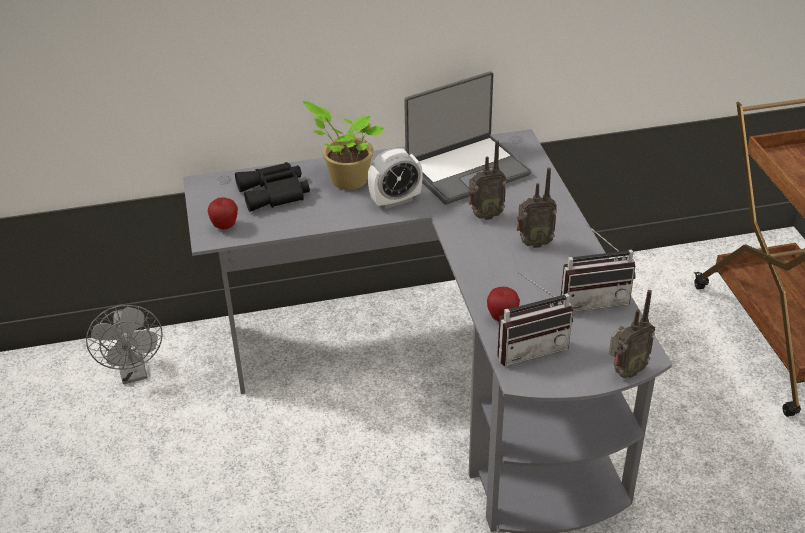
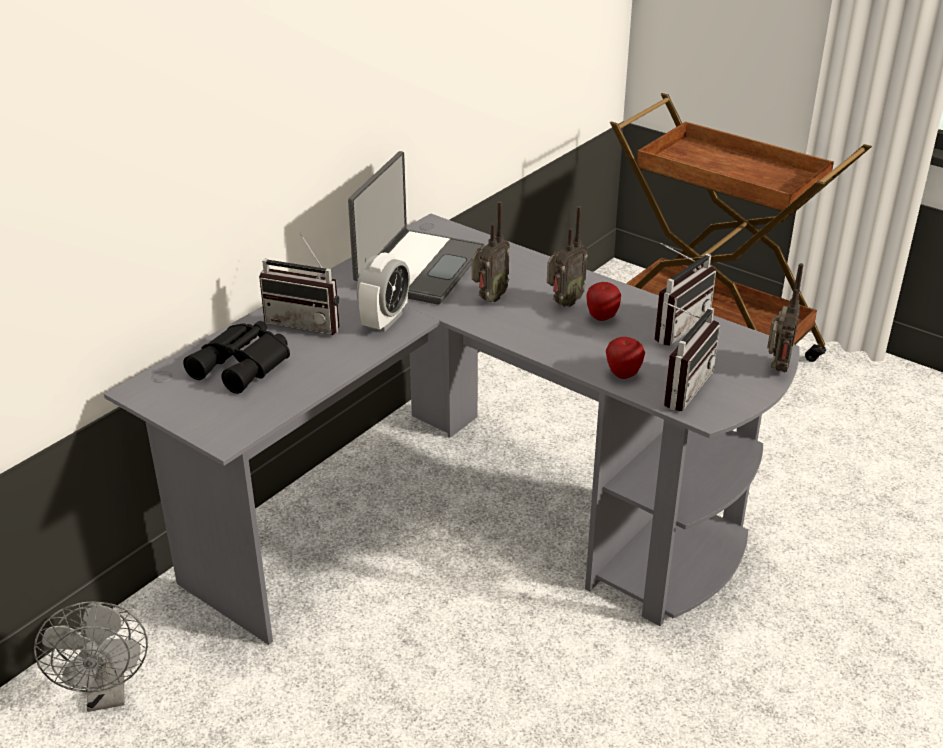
camera: 40 degrees left, 5 degrees down
grey fan [86,305,163,384] -> grey fan turned 45 degrees clockwise [34,601,148,712]
apple [208,197,238,229] -> apple moved to [587,282,621,321]
potted plant [303,101,384,190] -> radio [259,233,340,335]

